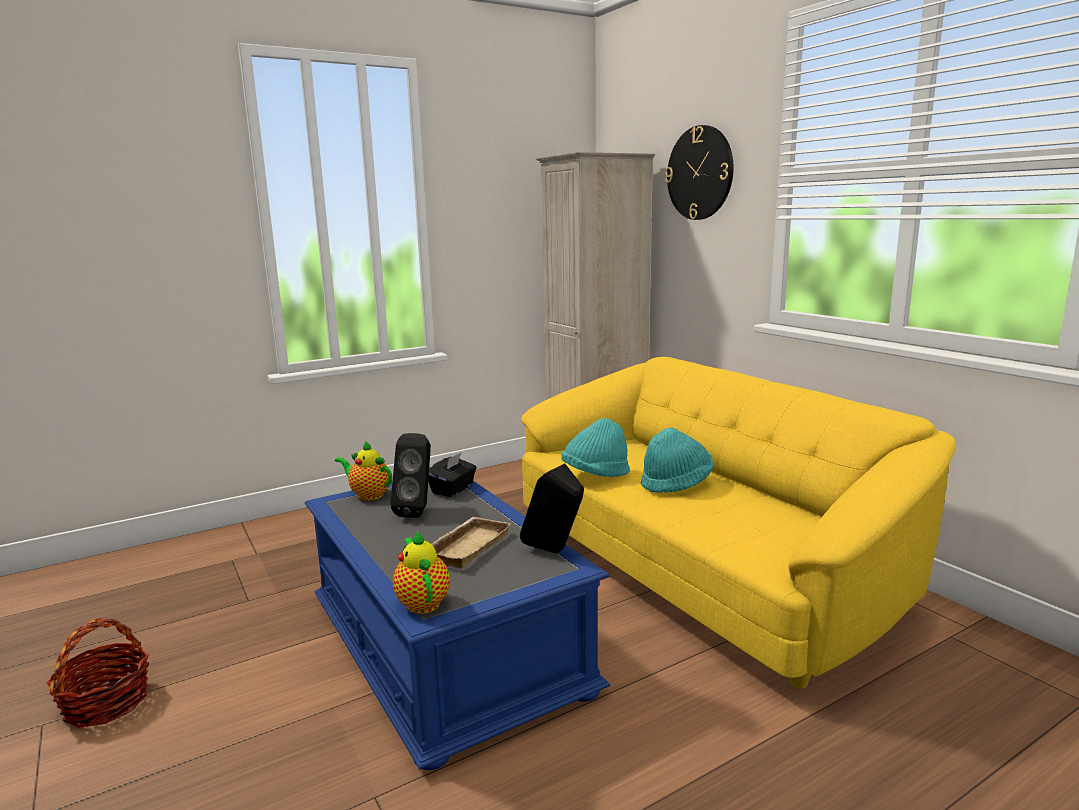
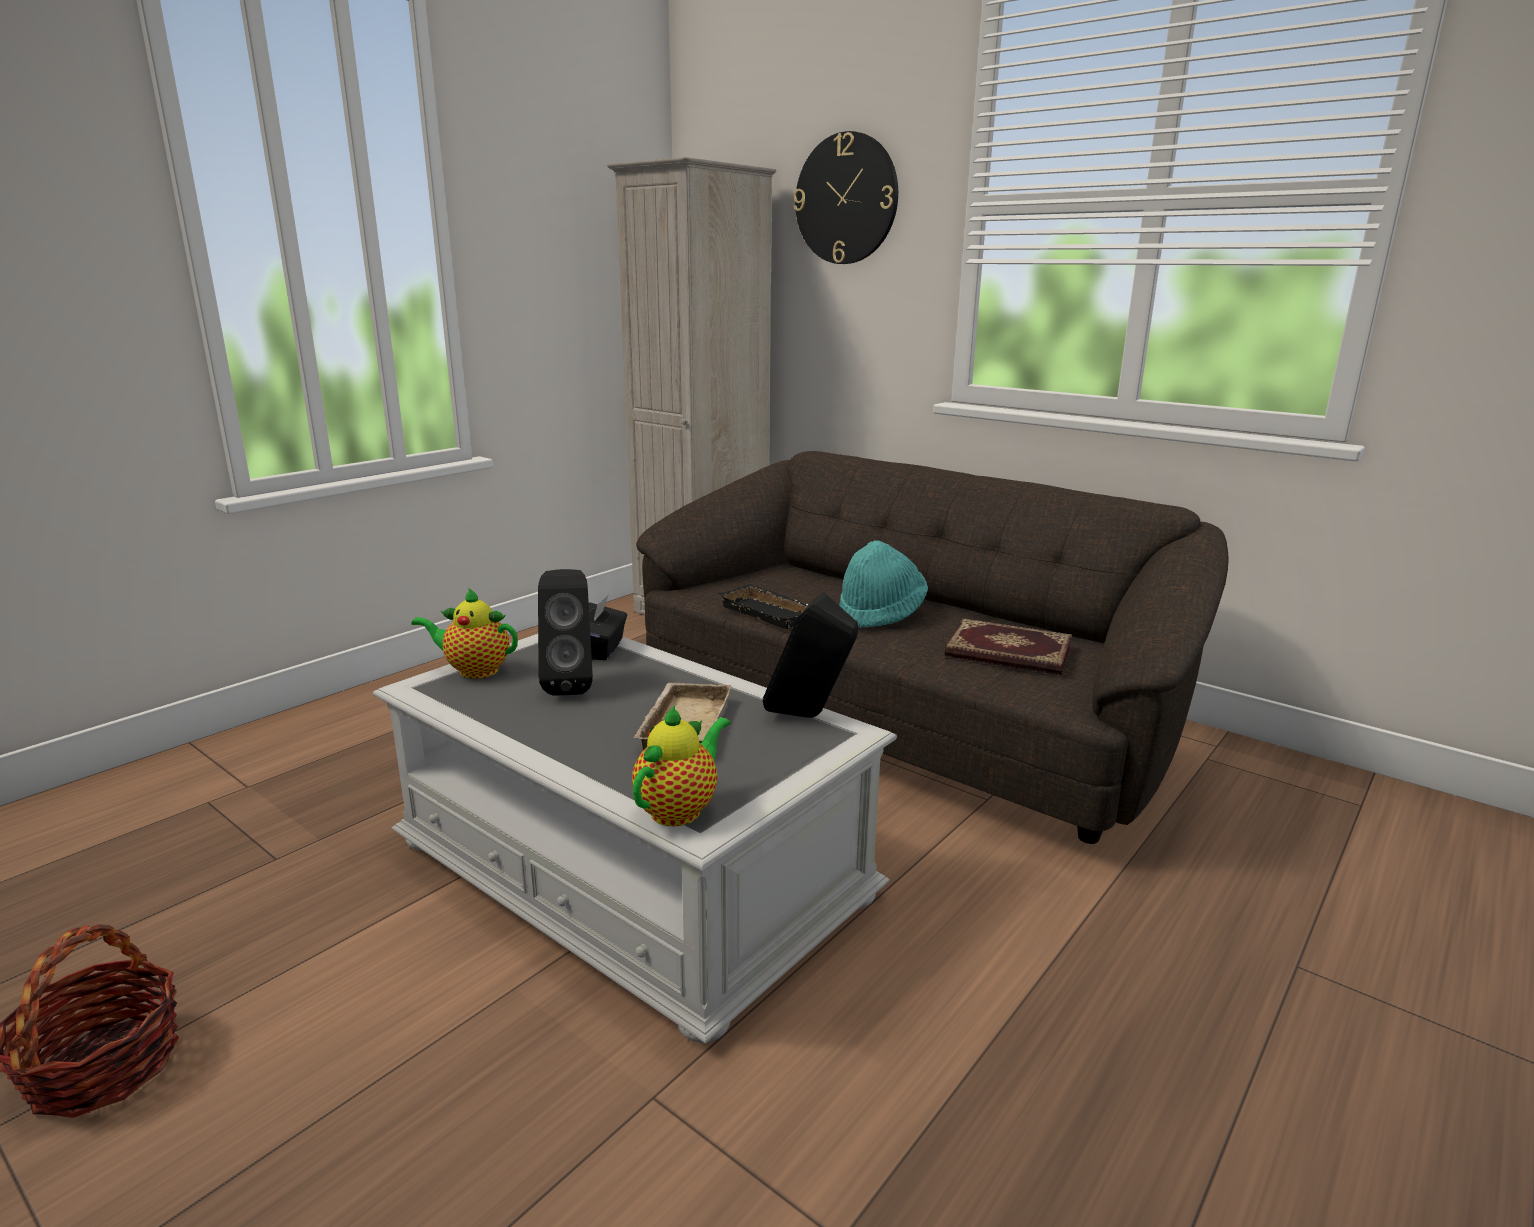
camera: 20 degrees left, 5 degrees up
blue coffee table [305,481,610,770] -> white coffee table [373,634,897,1044]
teapot [393,530,450,614] -> teapot turned 75 degrees clockwise [632,705,730,826]
yellow sofa [521,357,956,689] -> brown sofa [636,451,1229,844]
turquoise hat [561,418,630,477] -> black tray [717,584,809,629]
none -> book [945,618,1072,675]

